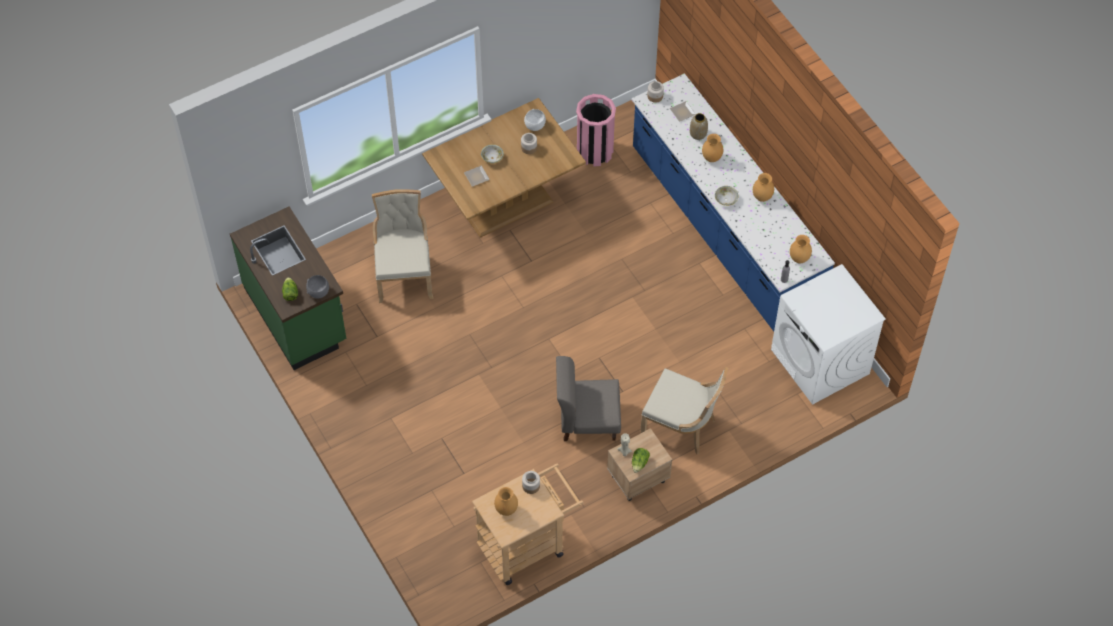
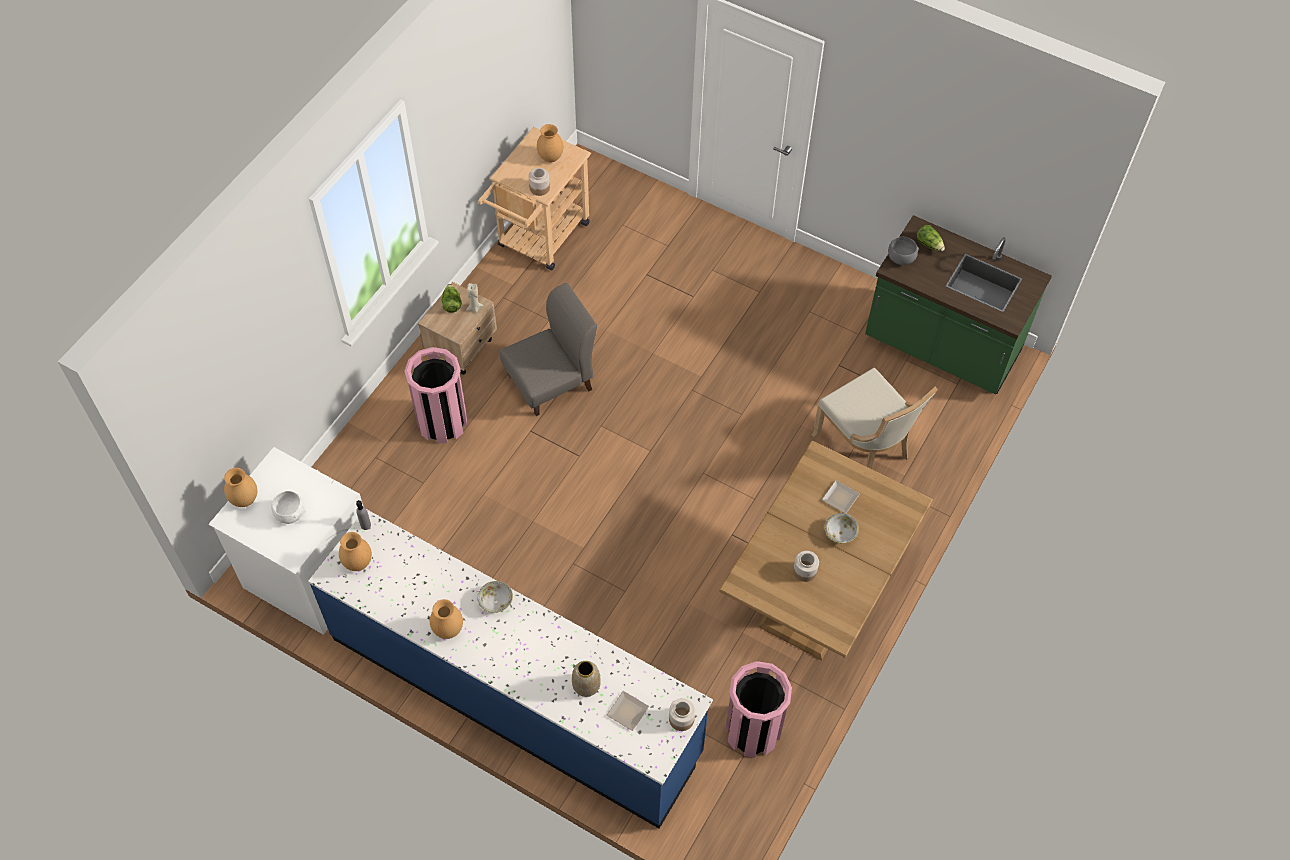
camera: 150 degrees right, 0 degrees up
white bowl [524,109,546,131] -> white bowl moved to [271,491,306,524]
beige chair [640,367,728,454] -> pink trash can [404,347,467,444]
brown vase [702,134,723,162] -> brown vase moved to [224,468,257,507]

